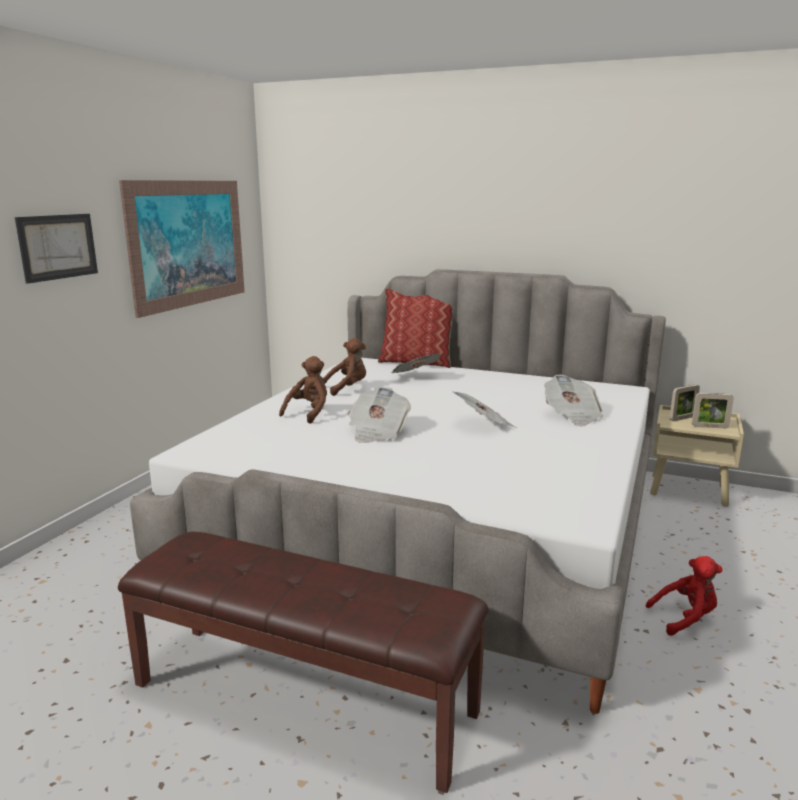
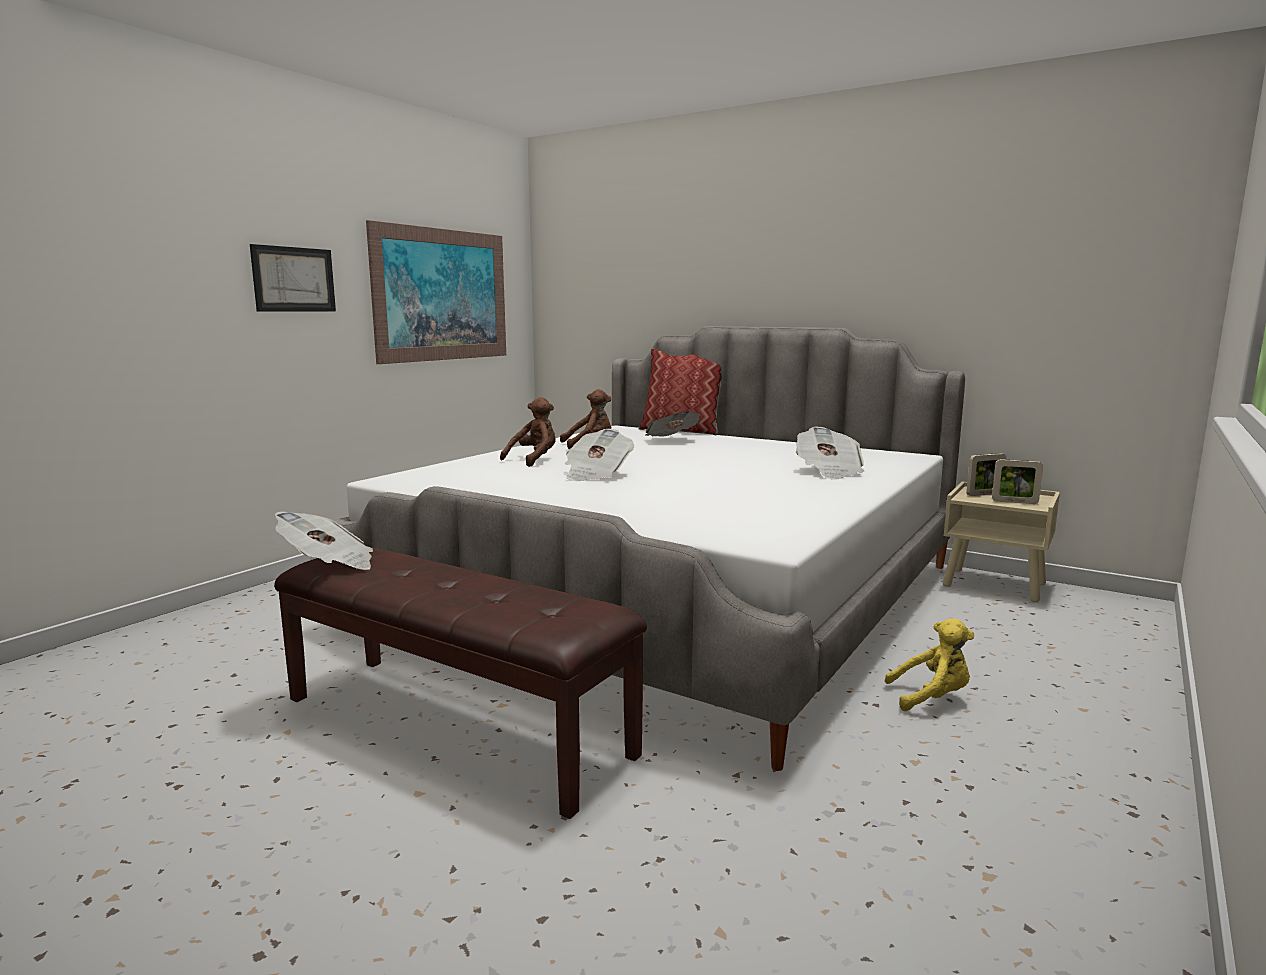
camera: 10 degrees right, 5 degrees down
newspaper [453,392,518,428] -> newspaper moved to [275,512,373,570]
red plush toy [646,556,723,636] -> yellow plush toy [885,619,974,711]

